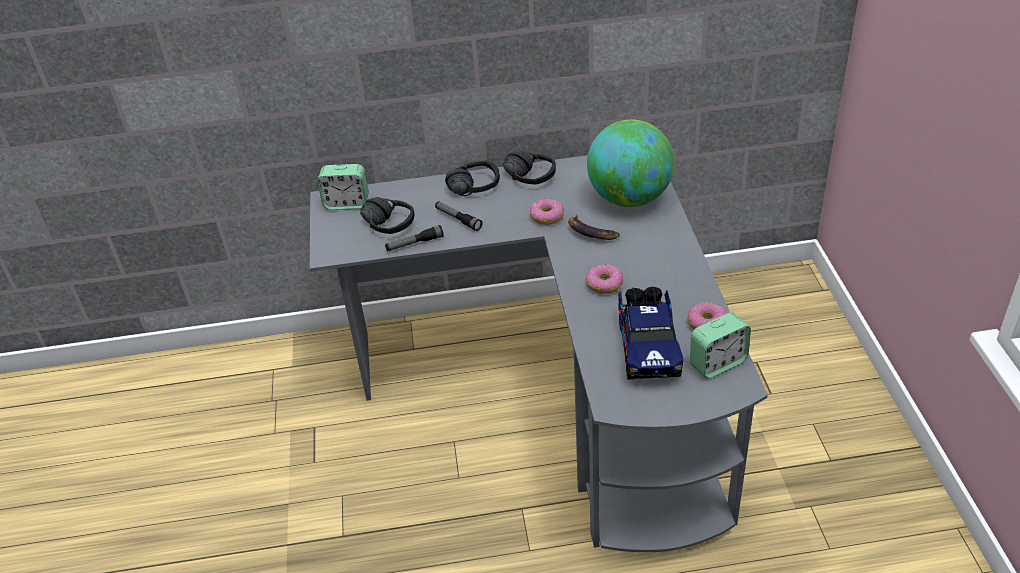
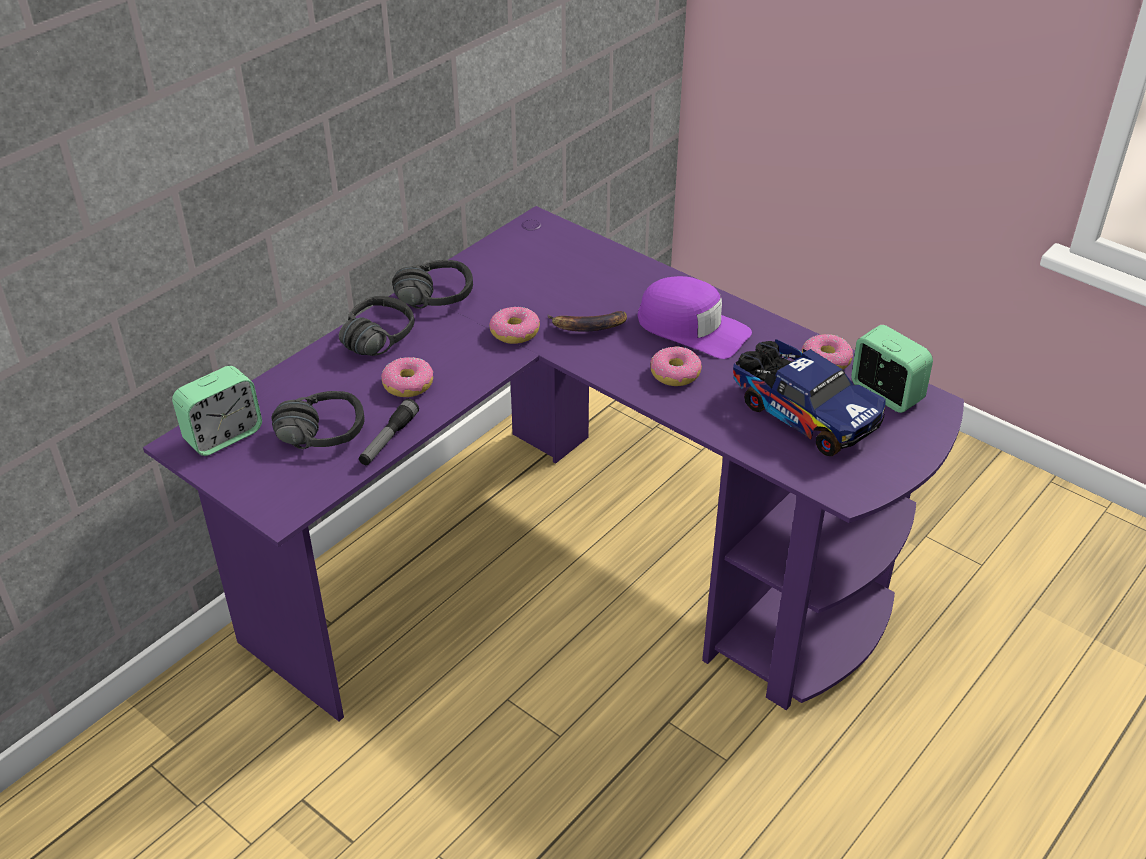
camera: 45 degrees left, 0 degrees up
grey desk [310,155,768,552] -> purple desk [143,206,964,721]
flashlight [435,201,482,231] -> donut [381,357,433,397]
globe [587,120,674,207] -> none
alarm clock [690,312,751,379] -> alarm clock turned 60 degrees counterclockwise [851,325,933,413]
none -> purple cap [637,276,752,359]

